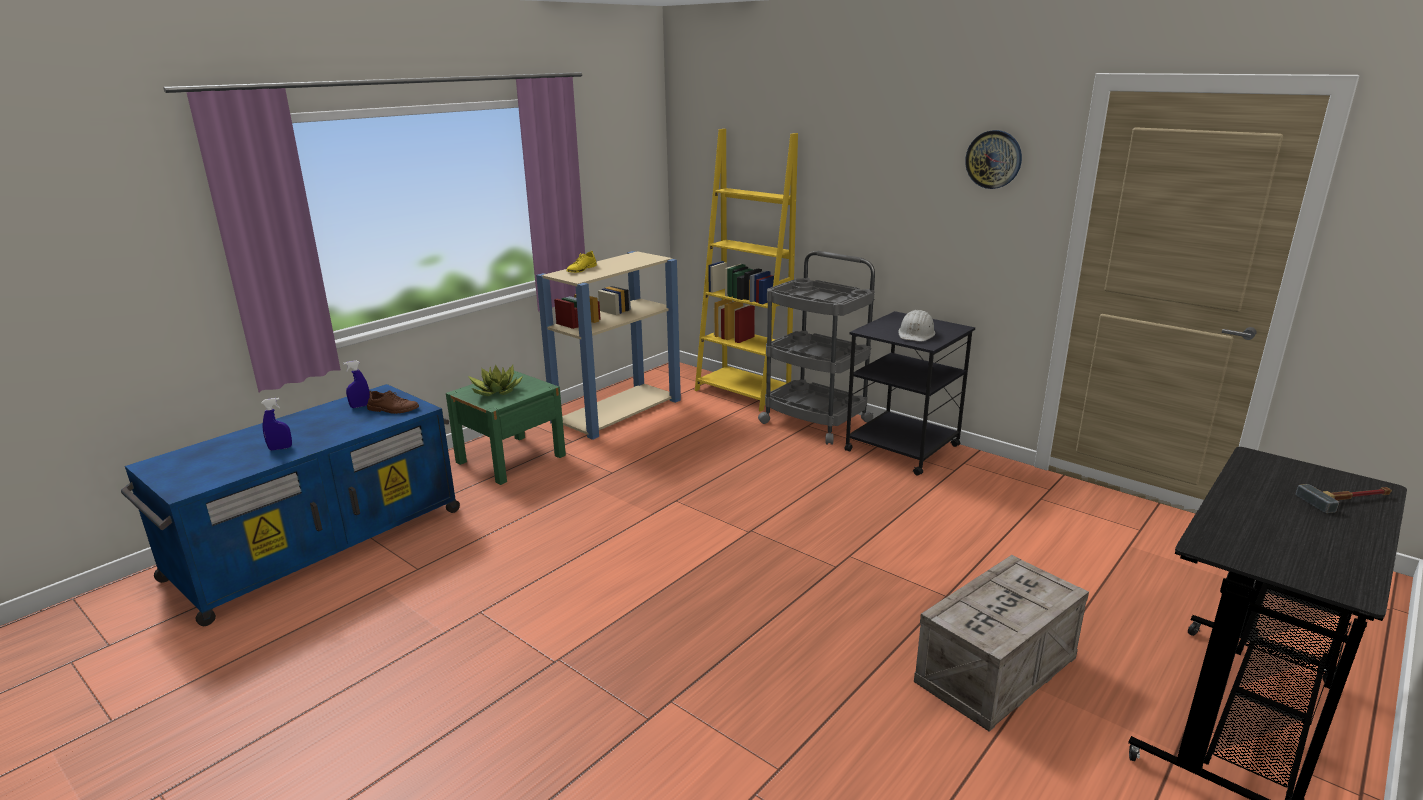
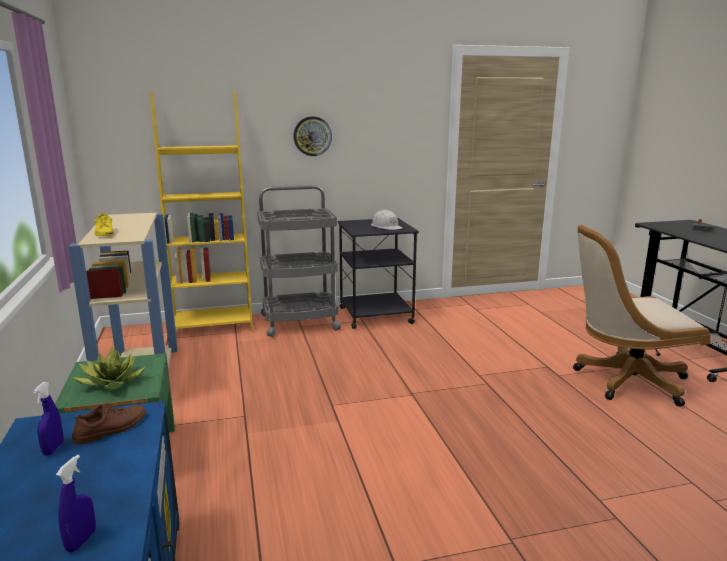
camera: 55 degrees left, 5 degrees down
crate [914,555,1089,732] -> office chair [573,225,711,407]
wall clock [965,130,1022,189] -> wall clock moved to [293,116,332,156]

